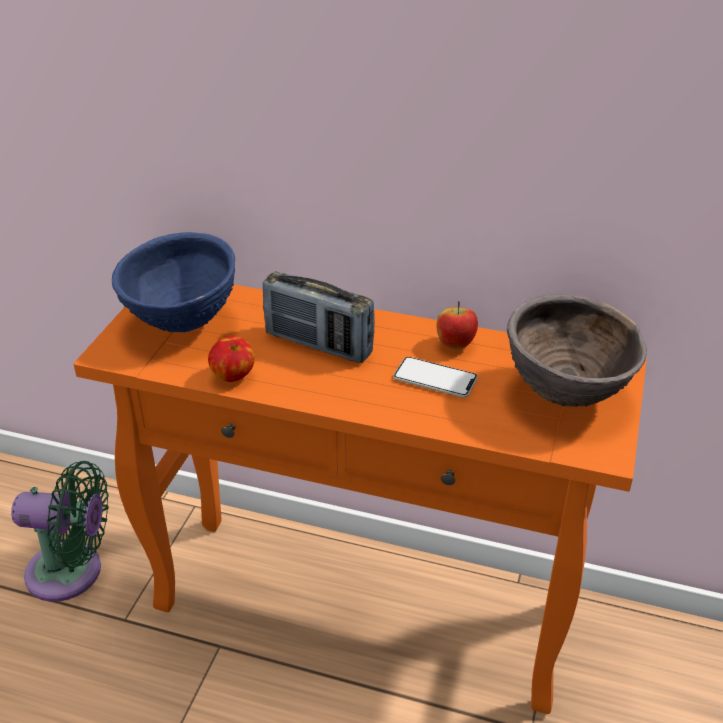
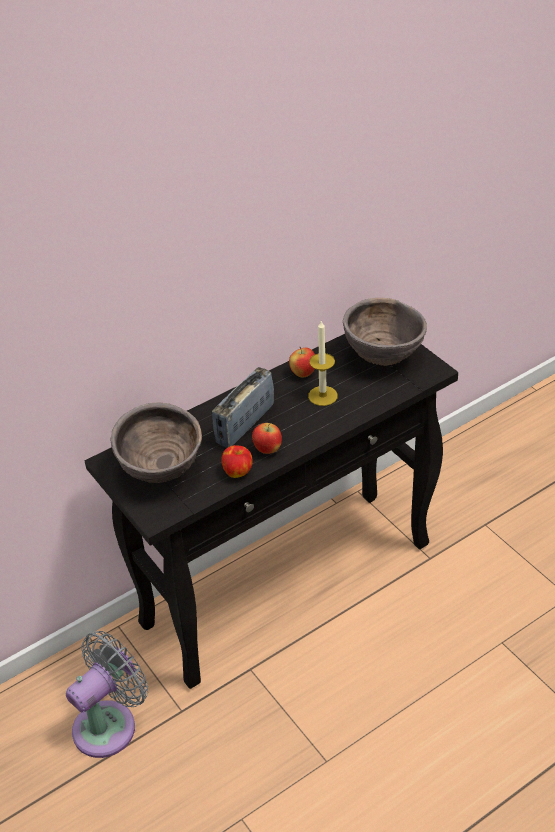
camera: 50 degrees left, 5 degrees up
green fan [11,461,109,602] -> grey fan [66,631,148,758]
orange console table [73,285,647,714] -> black console table [85,334,458,689]
blue bowl [112,232,235,332] -> brown bowl [111,403,202,483]
radio [263,271,375,363] -> radio turned 150 degrees clockwise [212,367,274,448]
phone [393,357,478,398] -> candle [308,321,338,406]
none -> apple [252,423,282,454]

